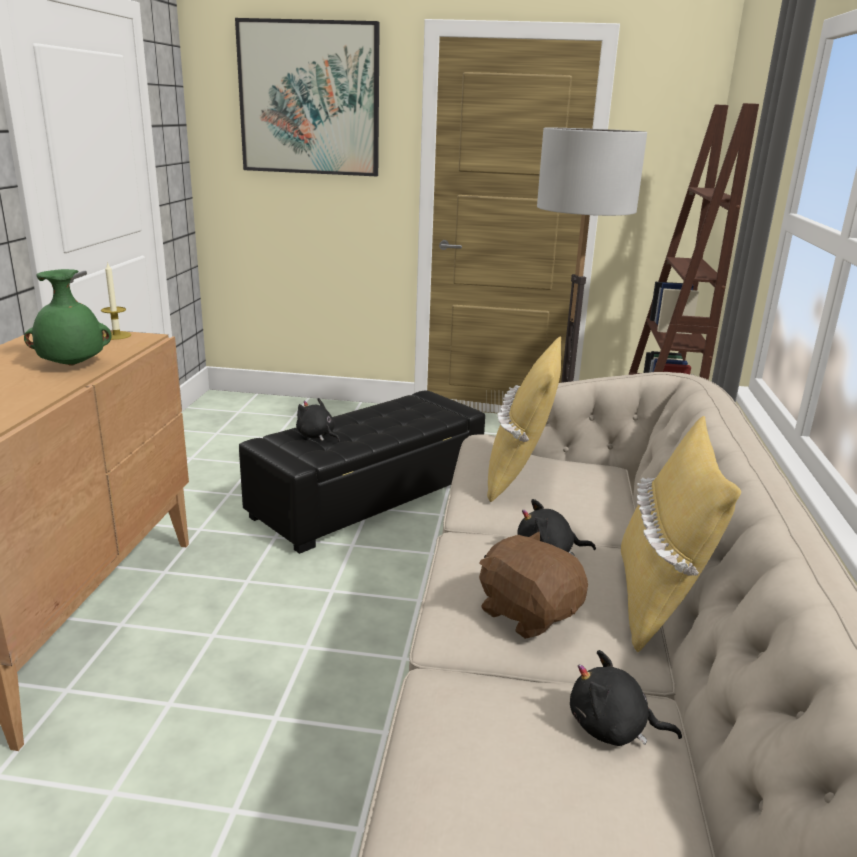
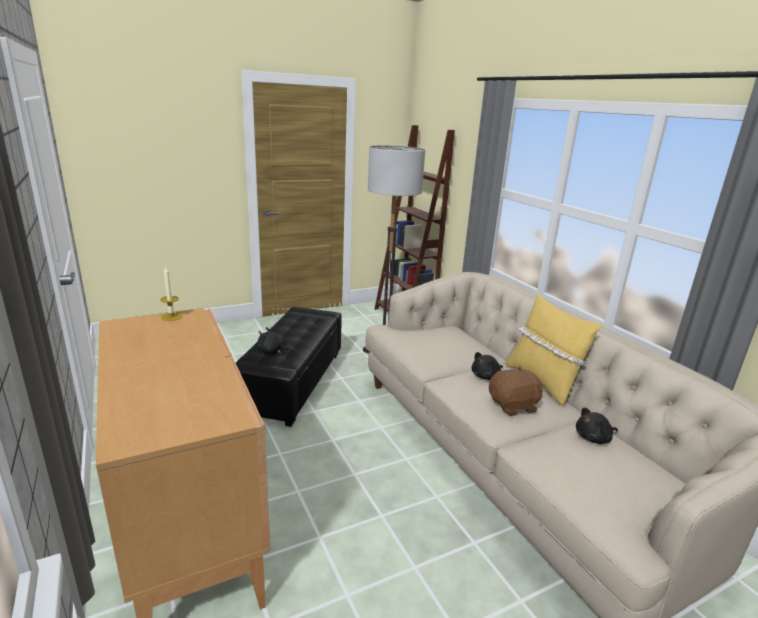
camera: 35 degrees left, 0 degrees up
green vase [24,269,112,366] -> none
picture [235,18,380,176] -> none
brown plush toy [479,532,588,639] -> brown plush toy turned 150 degrees clockwise [489,367,544,416]
yellow pillow [487,336,561,502] -> none

